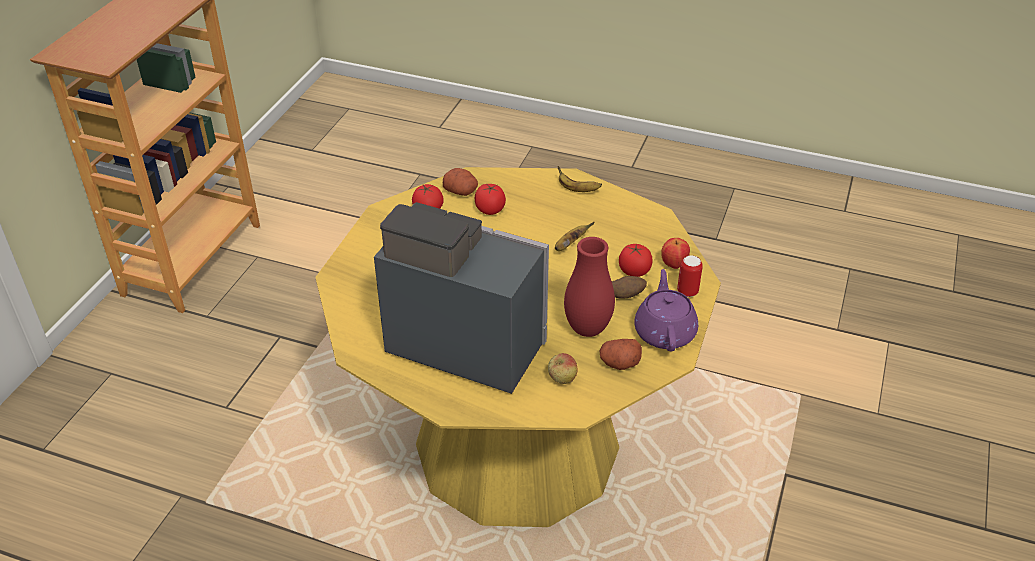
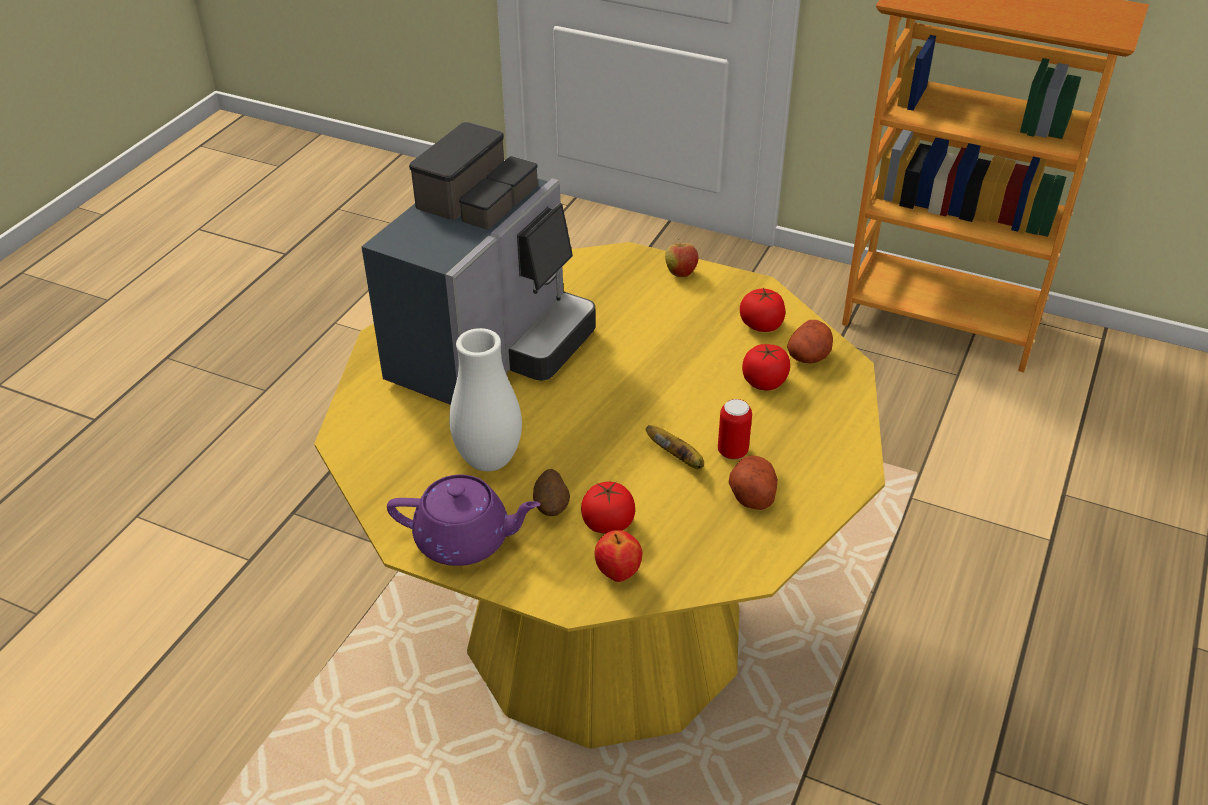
camera: 95 degrees right, 0 degrees up
apple [548,353,578,384] -> apple moved to [665,238,699,277]
banana [558,166,602,192] -> none
red vase [564,237,615,337] -> white vase [449,328,522,471]
potato [600,339,642,370] -> potato moved to [728,455,778,510]
can [677,255,703,297] -> can moved to [718,399,752,459]

